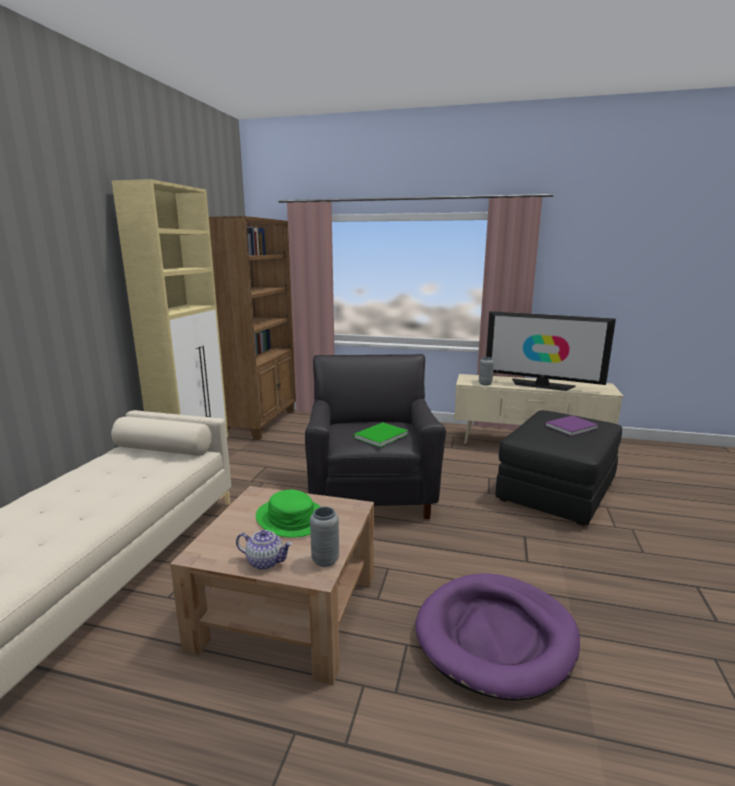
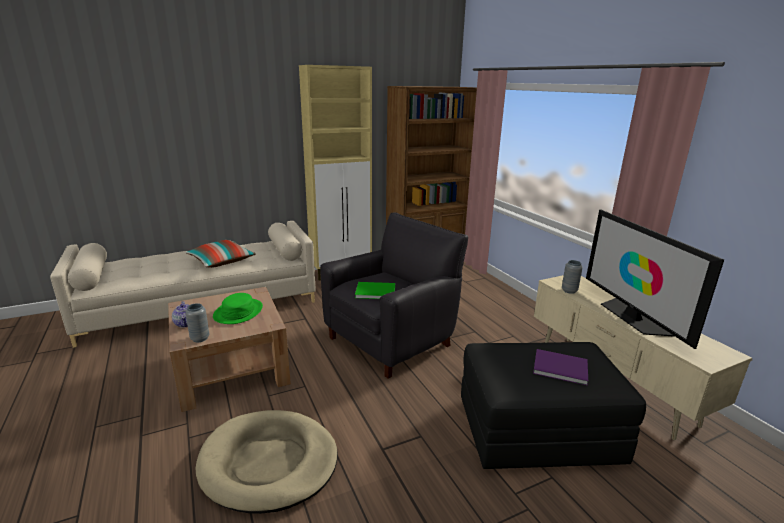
camera: 50 degrees right, 5 degrees up
purple dog bed [415,573,580,701] -> beige dog bed [195,410,338,514]
none -> pillow [186,240,256,268]

